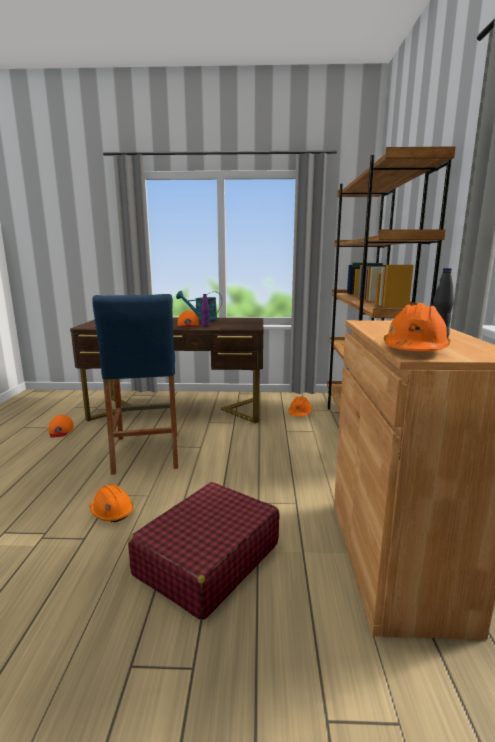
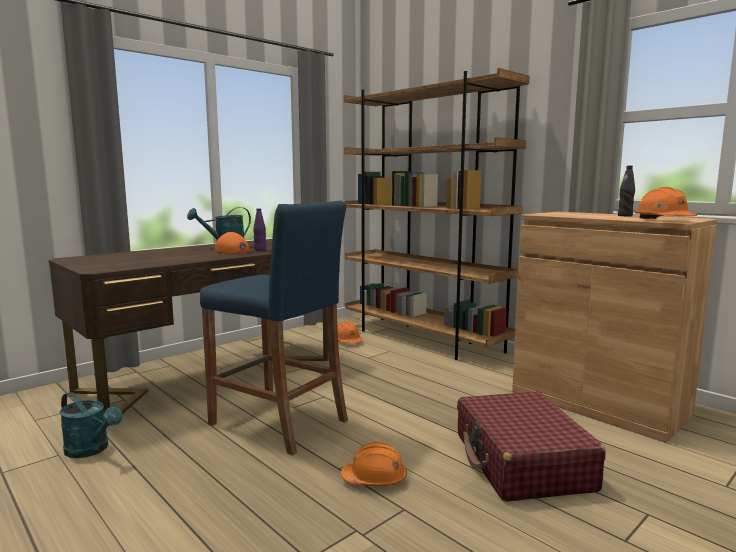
camera: 45 degrees left, 5 degrees down
orange cap [48,415,74,438] -> turquoise watering can [60,392,123,458]

